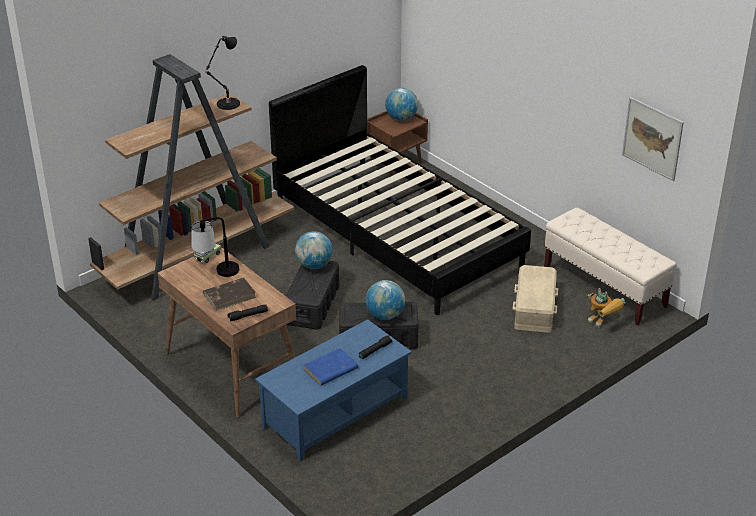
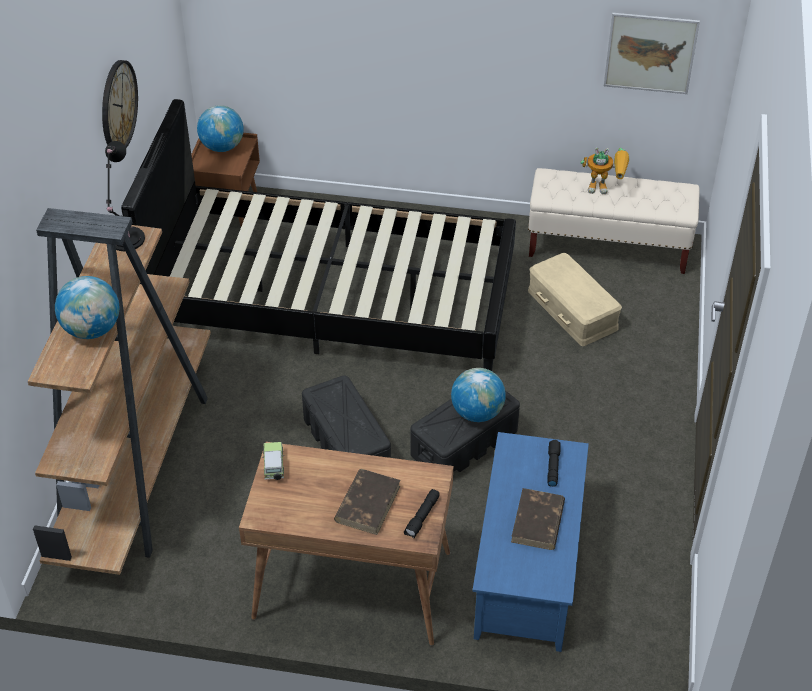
camera: 40 degrees left, 10 degrees up
table lamp [191,217,240,277] -> none
globe [295,231,333,269] -> globe moved to [55,276,120,339]
blue book [304,348,358,386] -> brown book [511,488,565,550]
toy robot [587,288,626,327] -> toy robot moved to [580,148,629,194]
none -> wall clock [102,60,138,148]

